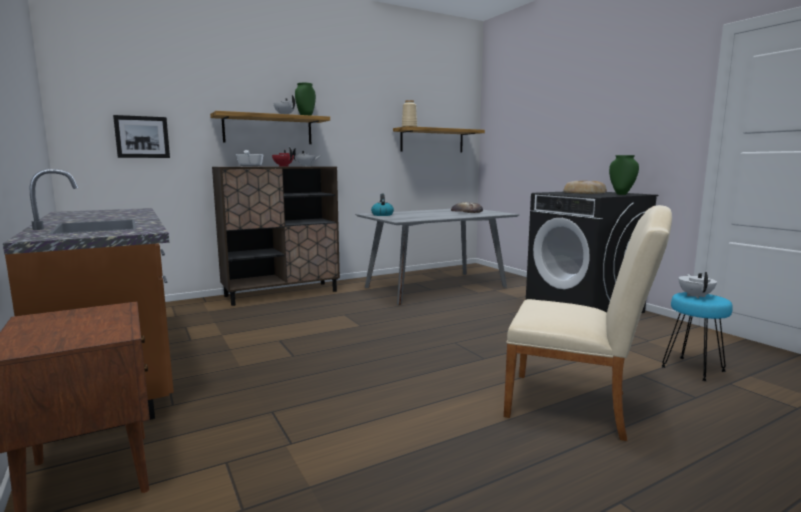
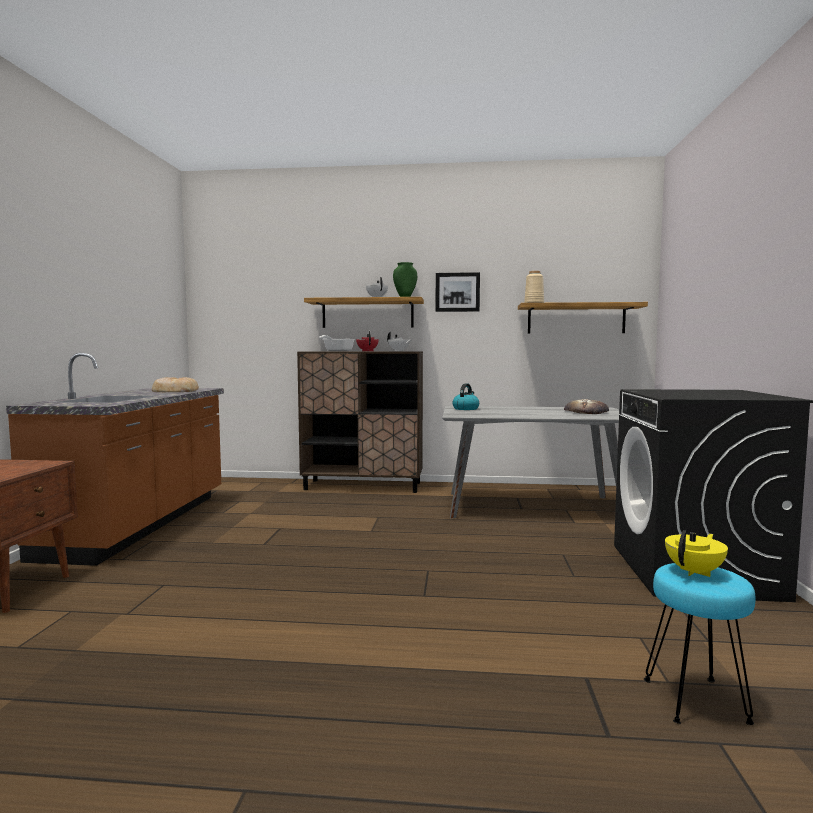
camera: 35 degrees right, 5 degrees down
picture [113,115,170,158] -> picture moved to [436,272,480,312]
beige chair [504,205,672,441] -> none
bread [563,181,607,194] -> bread moved to [152,377,199,392]
green vase [609,155,639,195] -> none
white teapot [679,272,717,298] -> yellow teapot [665,530,728,577]

